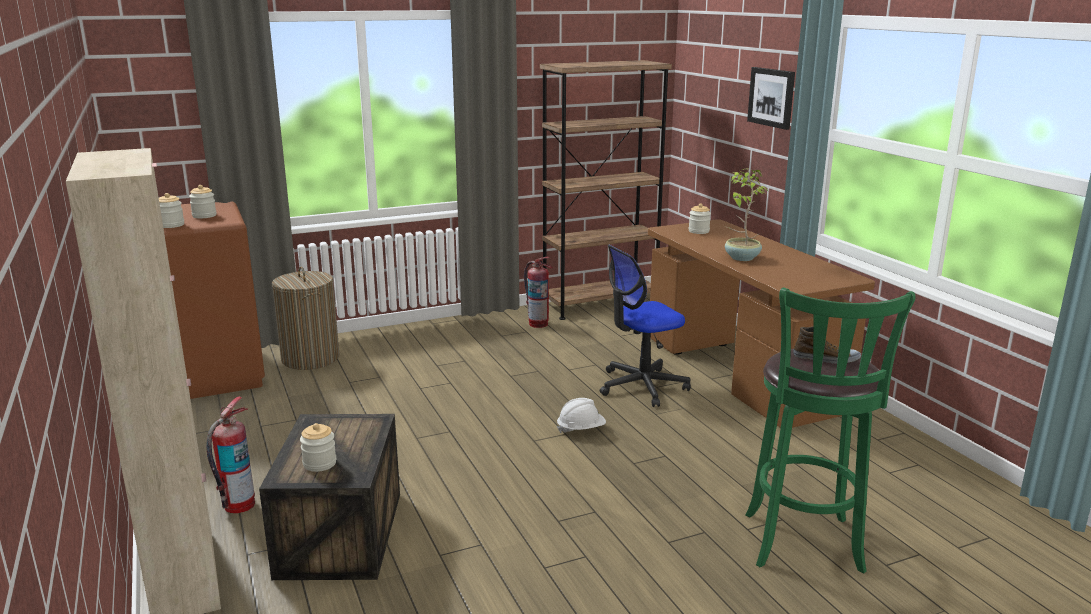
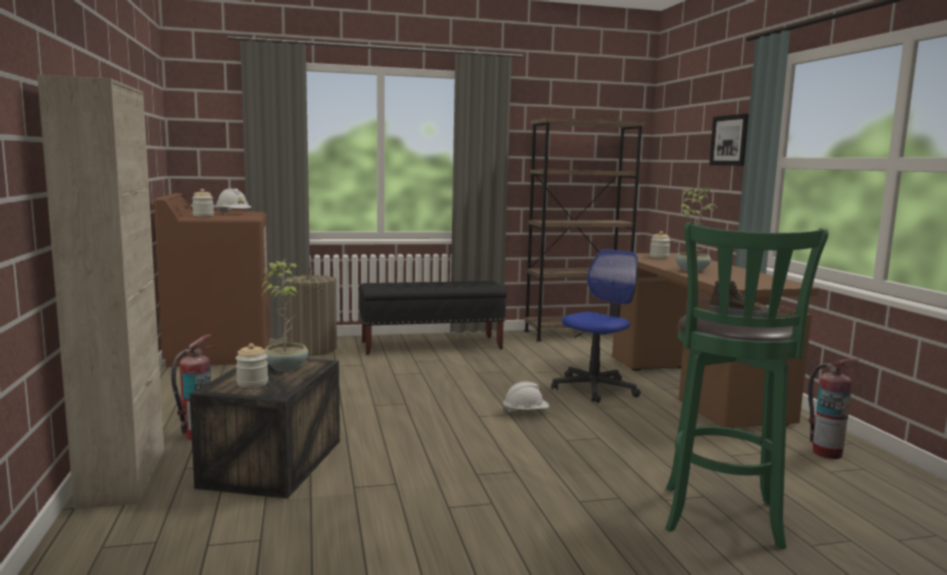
camera: 10 degrees right, 10 degrees down
jar [189,185,217,218] -> white hard hat [216,188,251,213]
fire extinguisher [524,257,553,328] -> fire extinguisher moved to [808,359,864,459]
office chair [600,245,691,407] -> office chair turned 150 degrees clockwise [551,249,641,403]
none -> potted plant [260,259,314,371]
none -> black bench [359,281,507,355]

